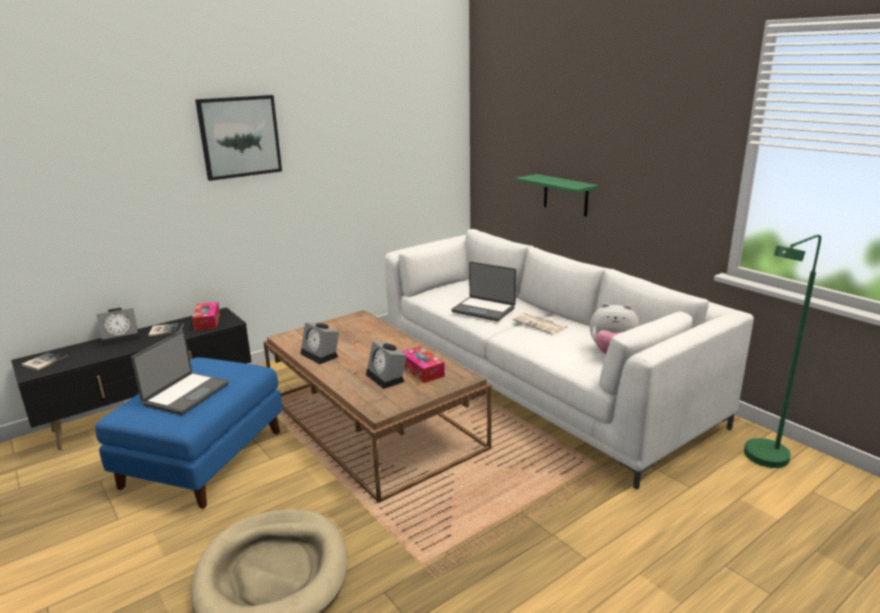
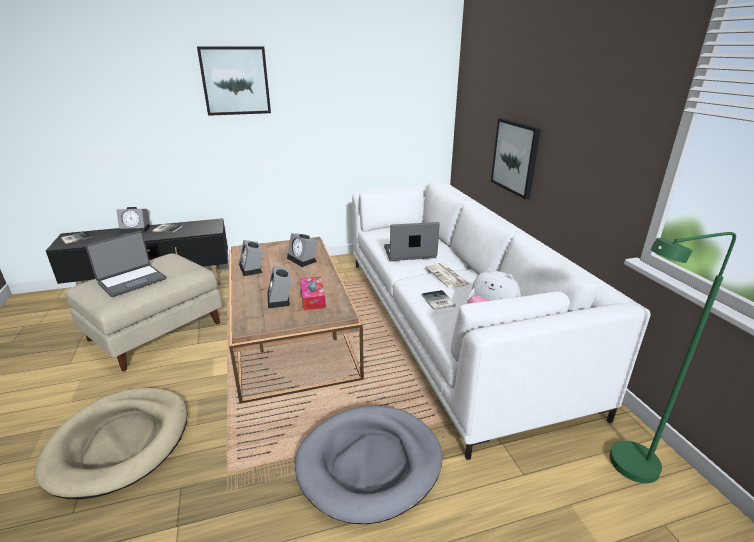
camera: 20 degrees right, 5 degrees up
blue ottoman [95,358,282,509] -> beige ottoman [65,253,222,372]
tissue box [192,302,220,330] -> none
laptop [451,262,516,321] -> laptop turned 120 degrees clockwise [384,222,440,261]
green shelf [516,174,599,216] -> picture [491,118,541,199]
none -> alarm clock [287,233,318,267]
none -> grey dog bed [295,406,443,524]
none -> book [422,290,456,310]

